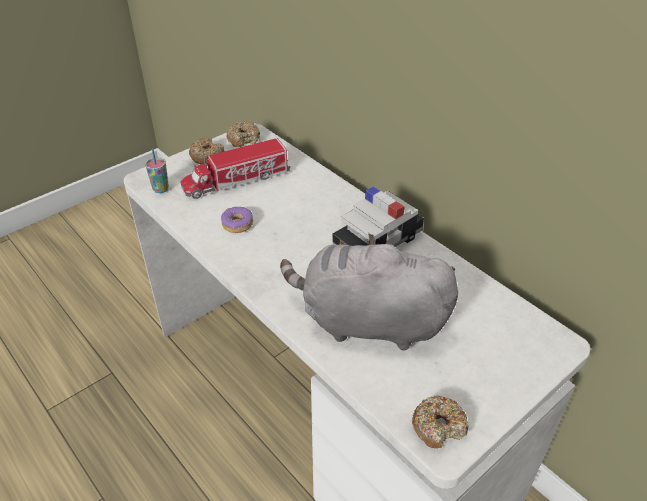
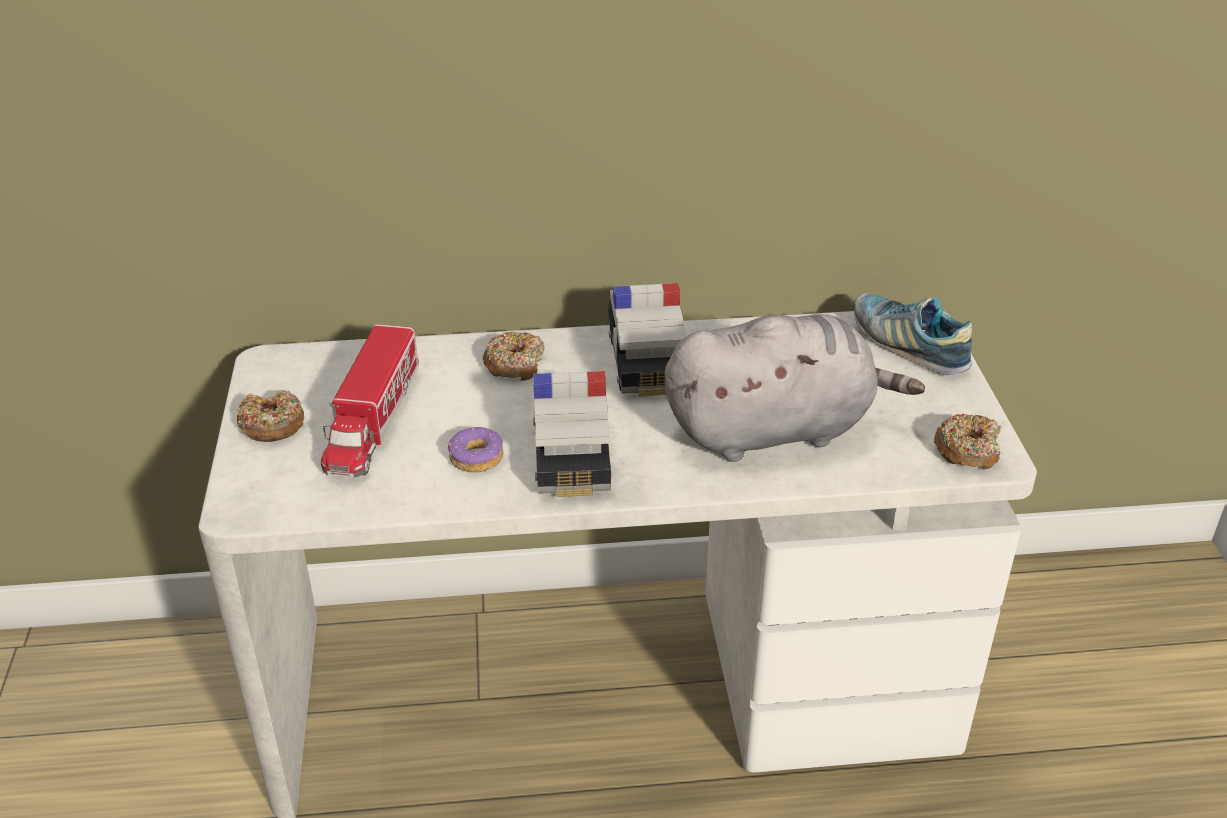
camera: 55 degrees left, 5 degrees down
cup [145,149,169,193] -> none
donut [226,121,260,147] -> donut moved to [483,332,545,381]
grey plush toy [280,233,458,350] -> grey plush toy turned 150 degrees counterclockwise [665,314,925,462]
none -> toy car [533,371,612,497]
none -> shoe [854,293,972,375]

